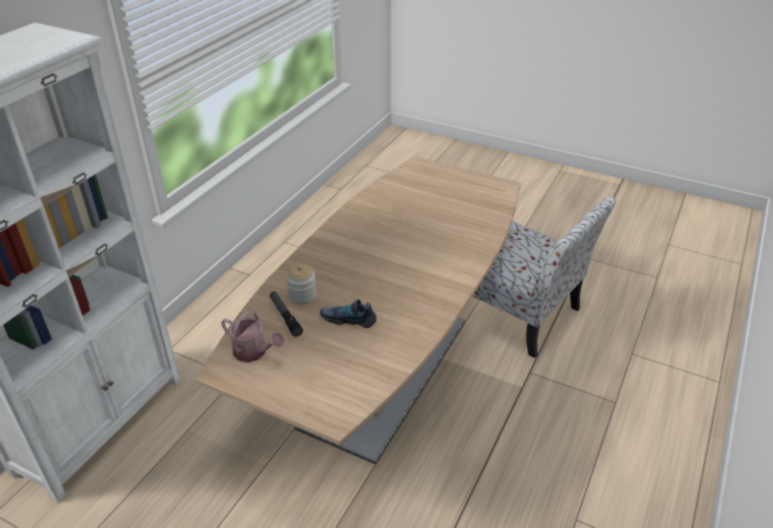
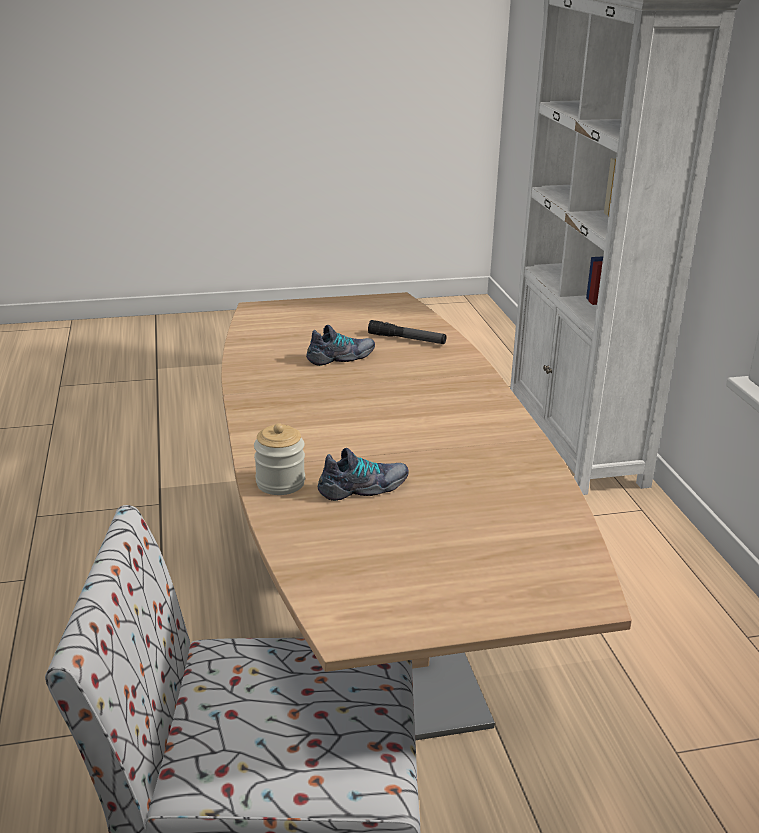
camera: 140 degrees right, 10 degrees down
watering can [221,311,284,363] -> none
jar [286,264,317,305] -> jar moved to [254,423,305,495]
none -> shoe [318,448,408,501]

